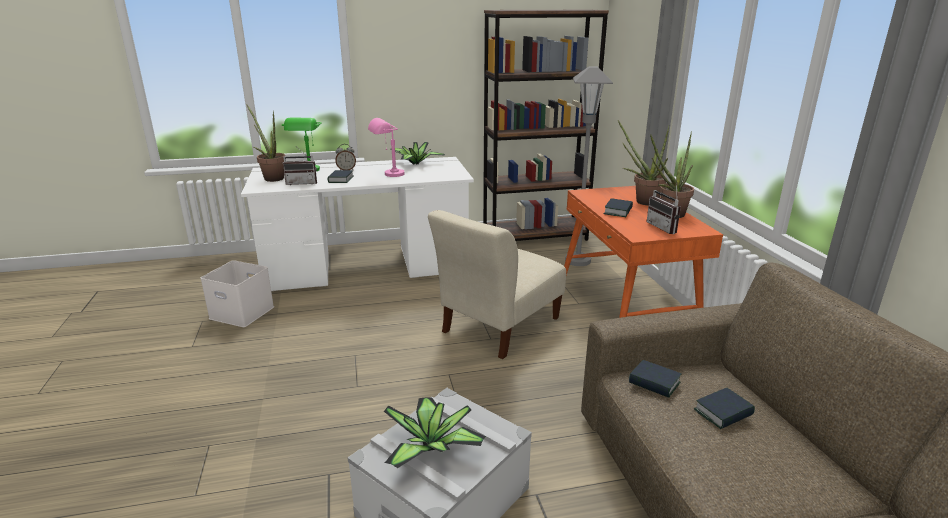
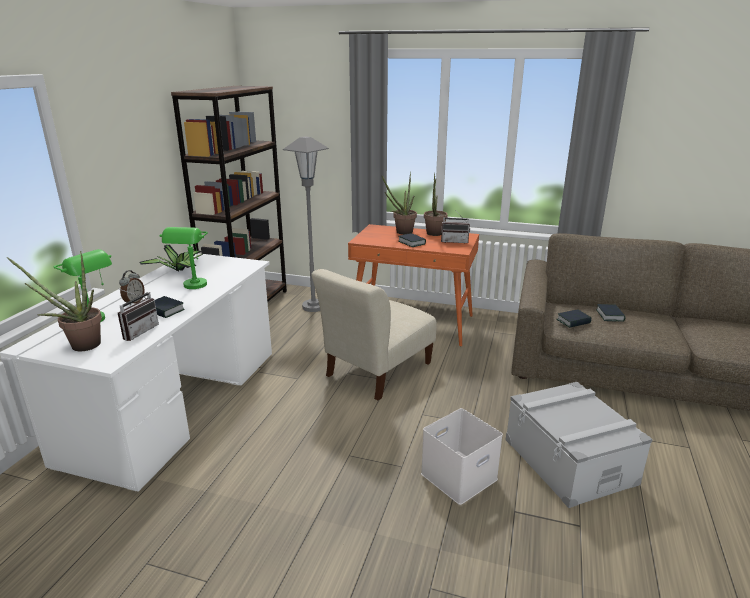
camera: 60 degrees left, 0 degrees up
white storage box [200,260,274,327] -> white storage box moved to [421,408,503,505]
pink table lamp [368,118,405,177] -> green table lamp [160,227,208,289]
potted plant [384,398,486,468] -> none
beige chair [428,210,566,359] -> beige chair turned 60 degrees clockwise [311,269,437,400]

